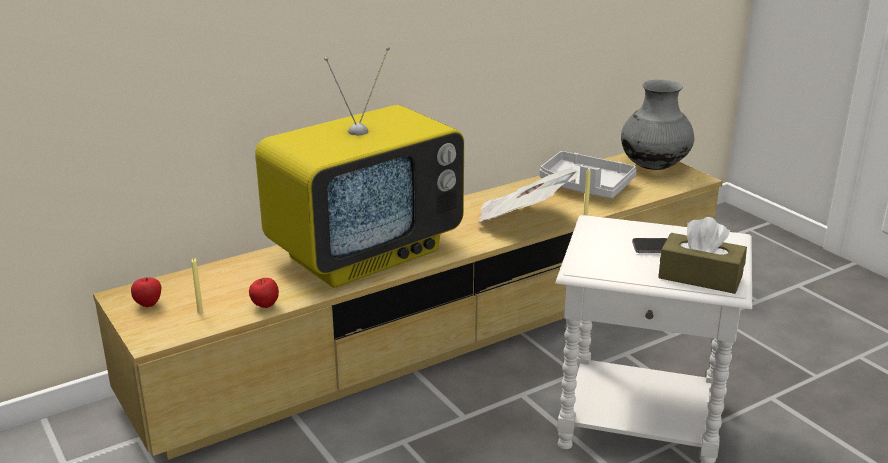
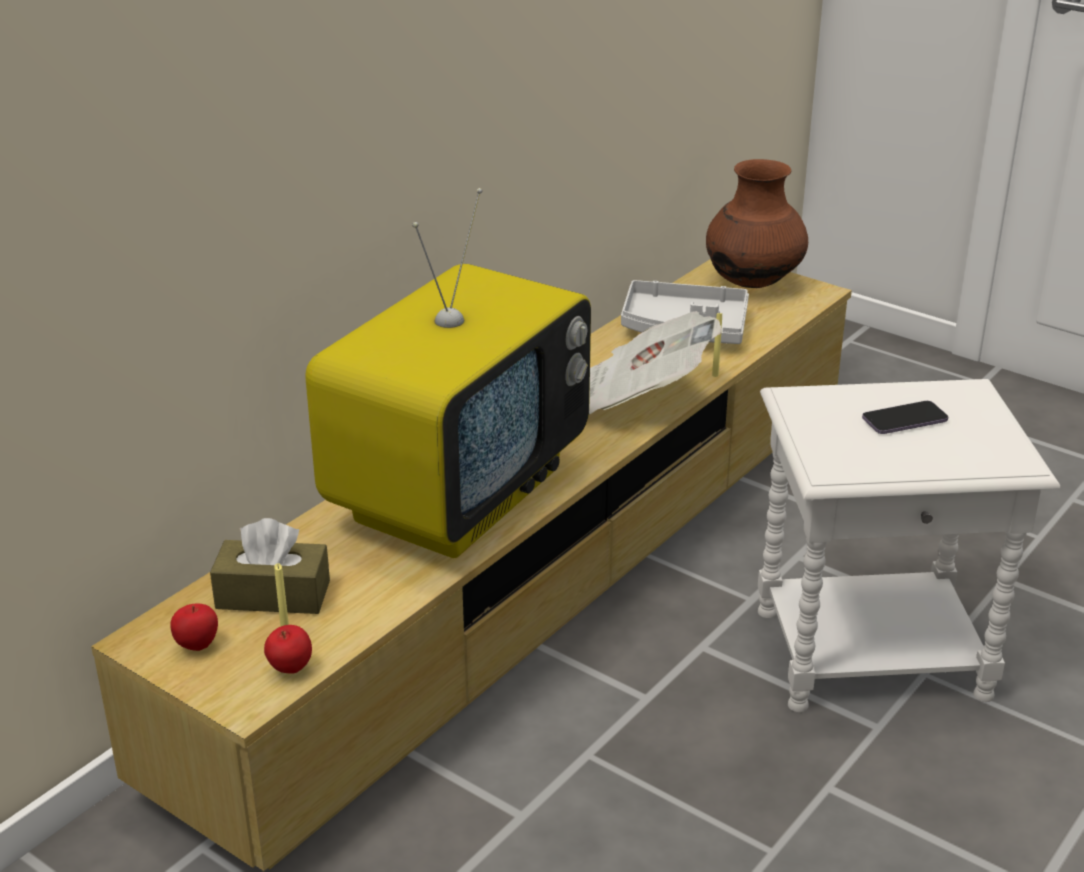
camera: 20 degrees left, 5 degrees up
apple [249,278,279,308] -> apple moved to [264,625,312,674]
grey vase [621,80,694,170] -> brown vase [706,159,808,288]
brown tissue box [658,217,747,294] -> brown tissue box moved to [210,518,330,614]

